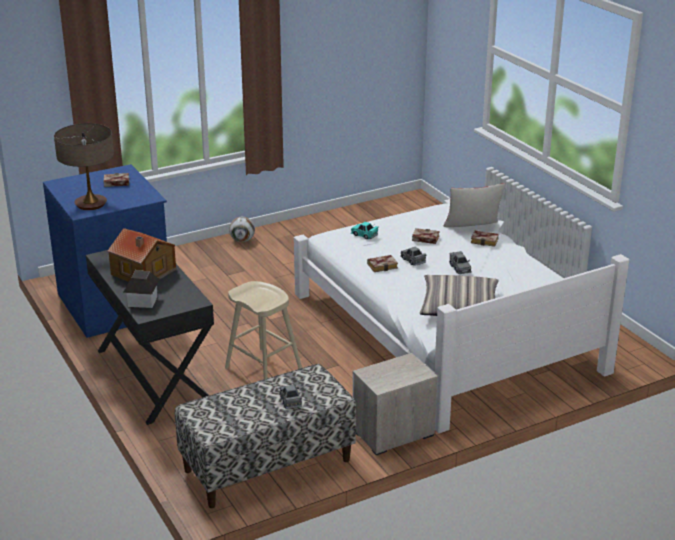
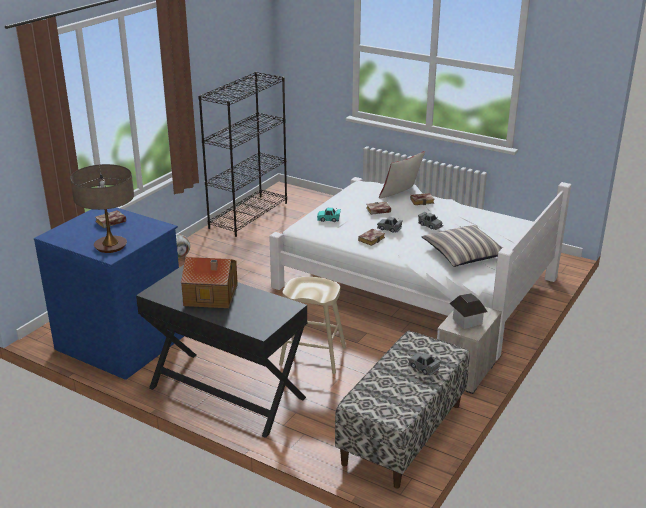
camera: 30 degrees left, 0 degrees up
toy house [123,270,160,308] -> toy house moved to [449,293,488,329]
none -> black bookcase [198,72,287,237]

